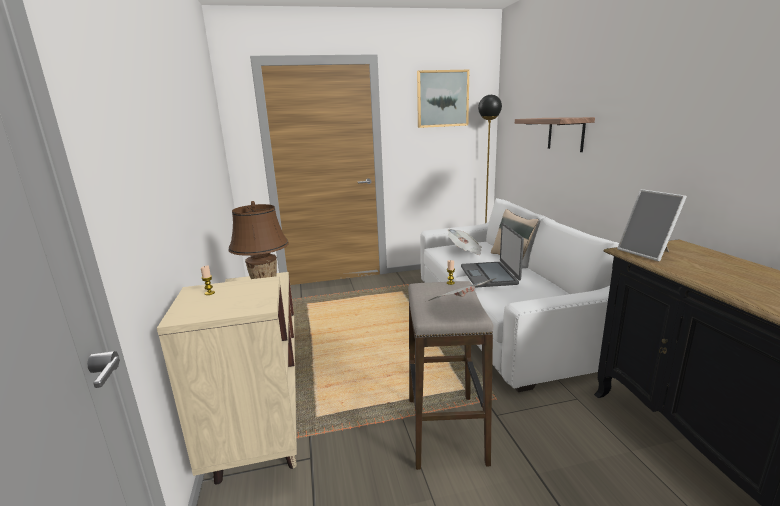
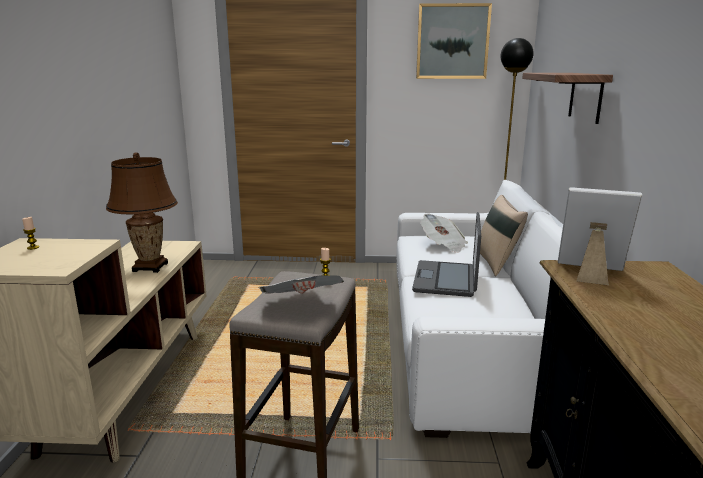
camera: 15 degrees right, 0 degrees up
picture frame [617,189,687,261] -> picture frame turned 120 degrees clockwise [558,187,642,285]

